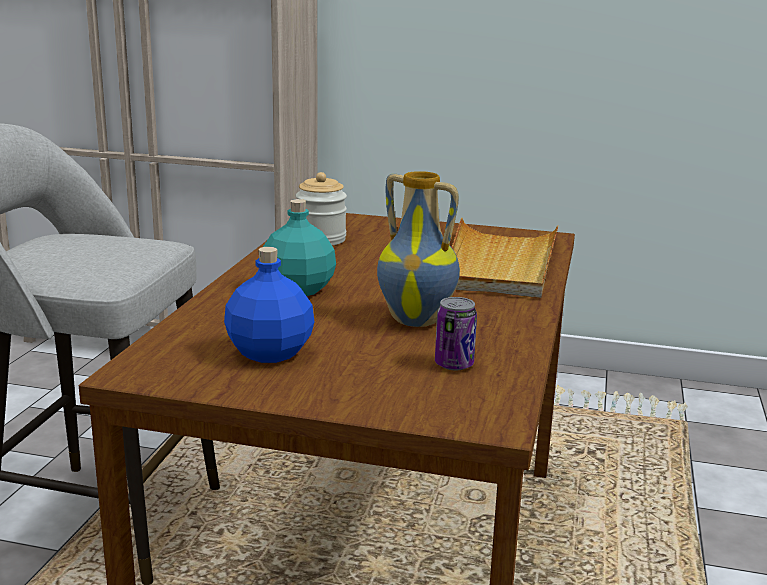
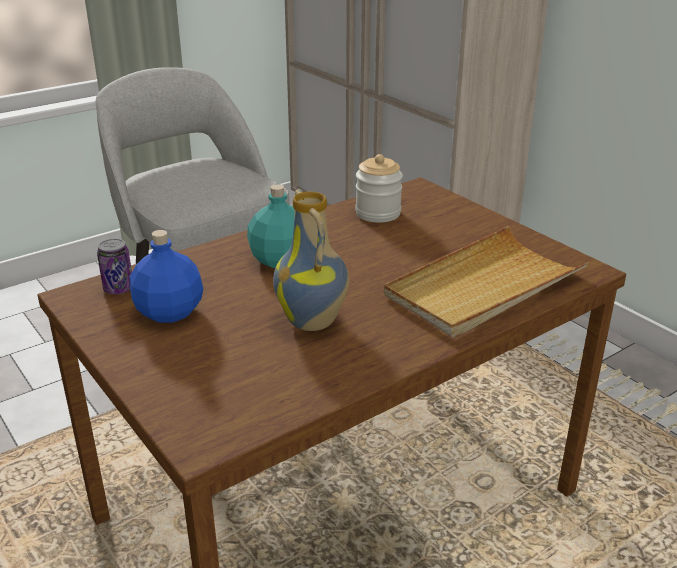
camera: 40 degrees right, 10 degrees up
can [435,297,477,371] -> can moved to [97,238,132,294]

